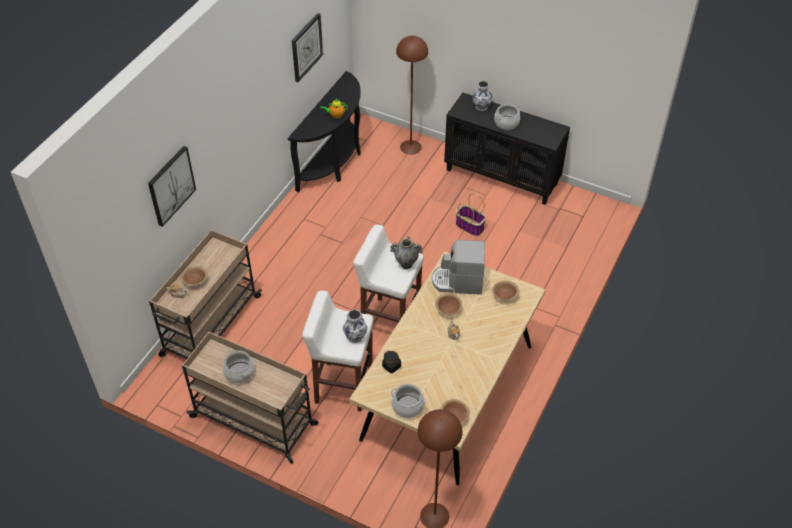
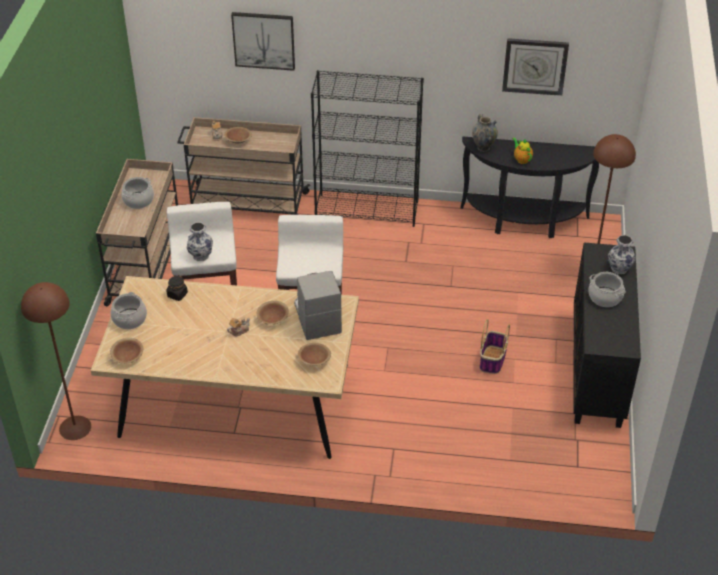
camera: 70 degrees right, 5 degrees down
vase [390,237,423,269] -> vase moved to [472,114,498,152]
none -> black bookcase [311,70,424,227]

